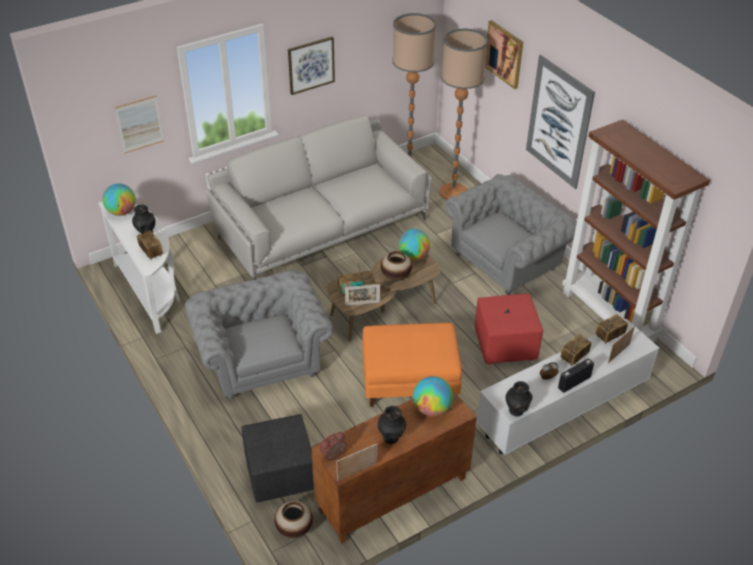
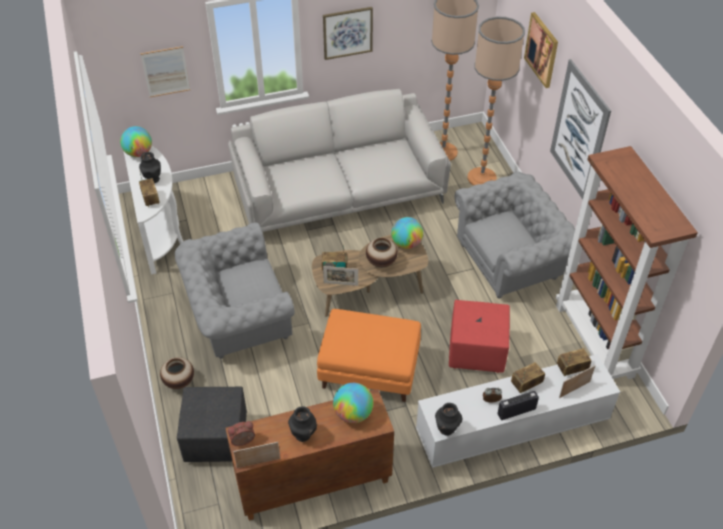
camera: 15 degrees right, 5 degrees up
grey armchair [185,270,333,399] -> grey armchair turned 105 degrees counterclockwise [175,222,295,358]
vase [274,501,313,538] -> vase moved to [160,357,194,389]

